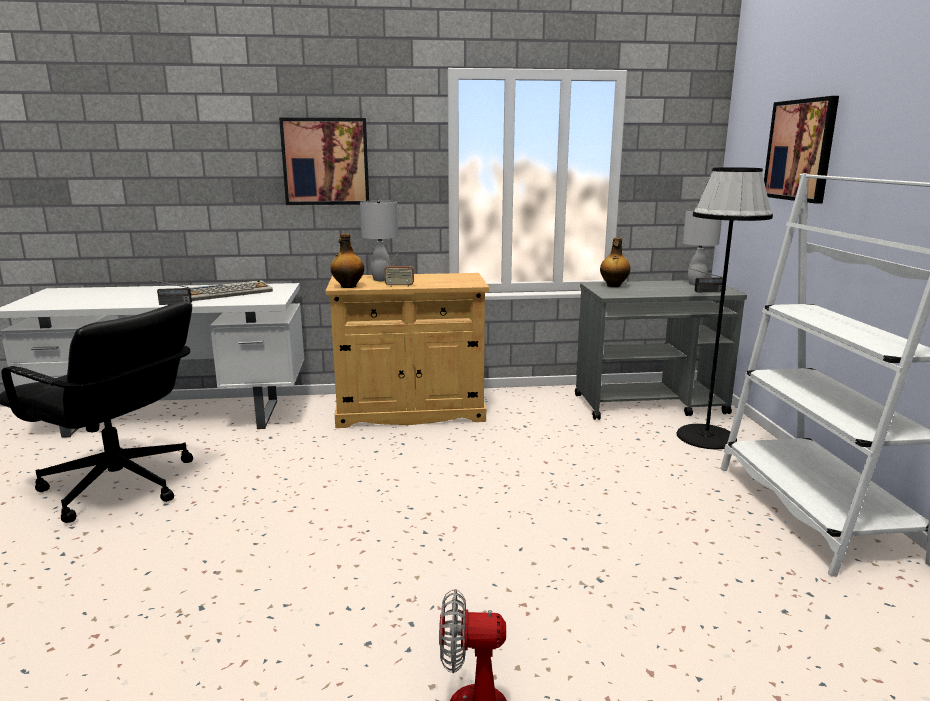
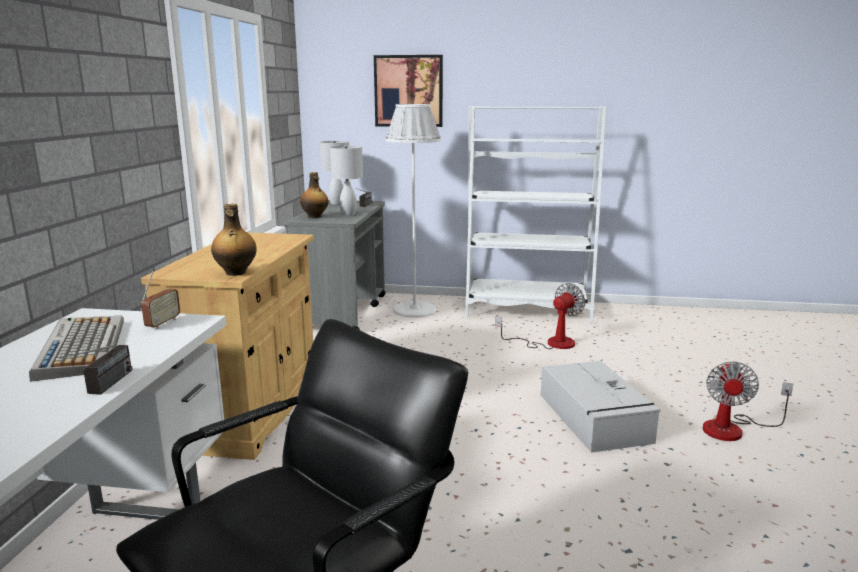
camera: 75 degrees left, 0 degrees up
picture [279,118,369,205] -> none
white table lamp [360,200,398,281] -> white table lamp moved to [330,146,363,216]
radio [384,251,414,287] -> radio moved to [141,271,180,329]
black floor lamp [677,167,773,449] -> white floor lamp [386,104,441,317]
none -> fan [496,283,585,349]
none -> grey storage box [541,361,661,453]

